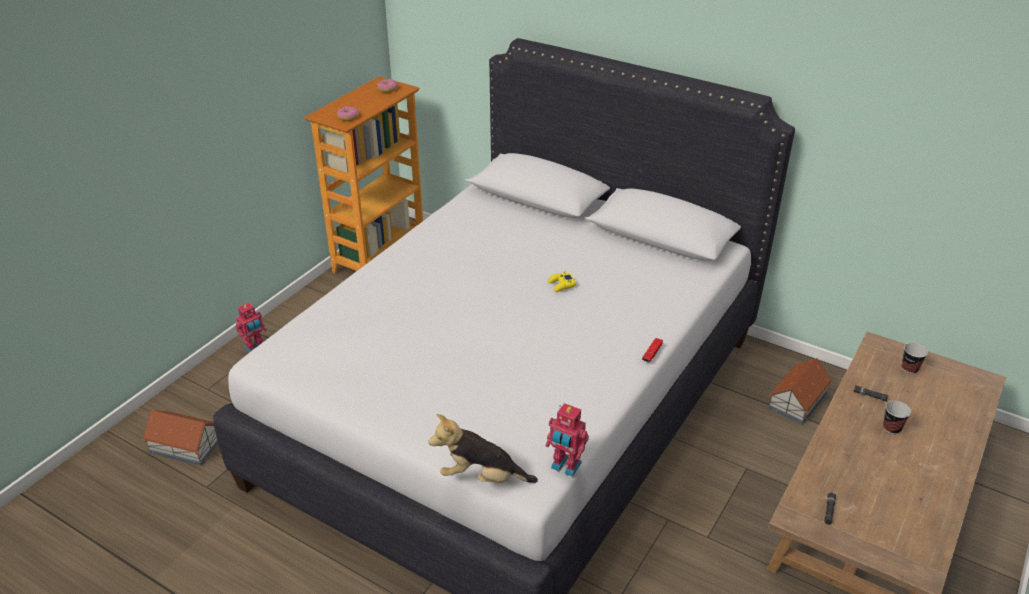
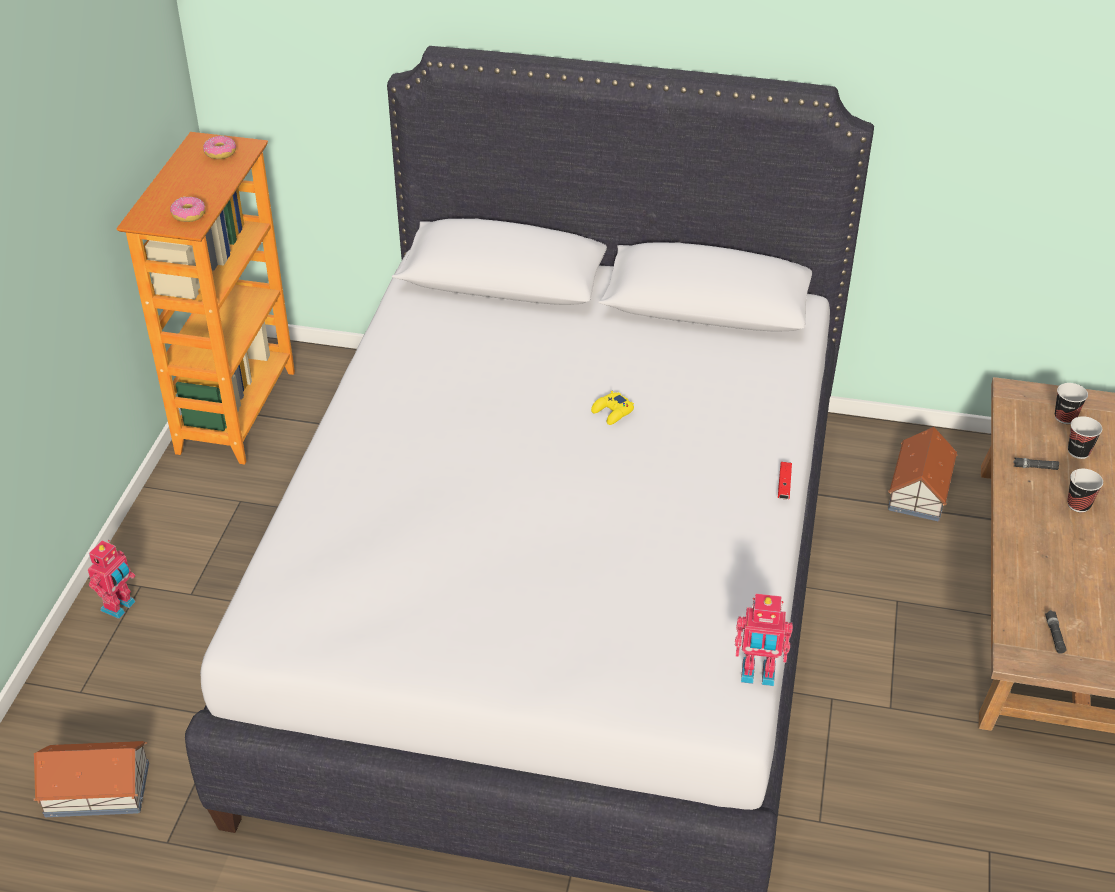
camera: 20 degrees left, 5 degrees up
plush toy [429,414,538,483] -> none
none -> cup [1068,416,1102,459]

